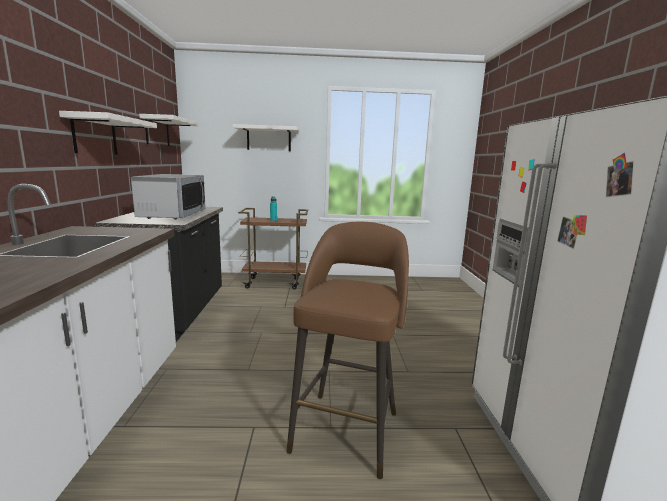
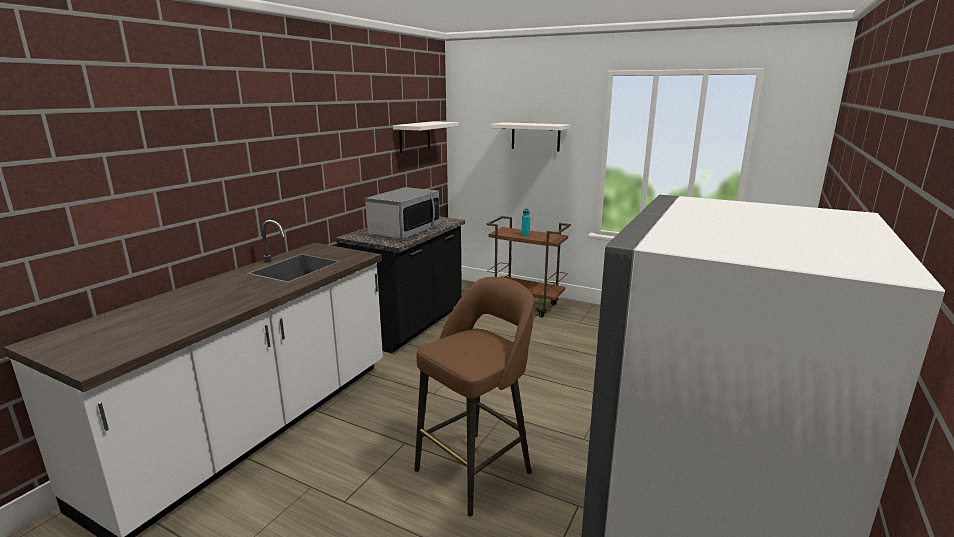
camera: 30 degrees right, 5 degrees up
white shelf [59,111,157,155] -> none

